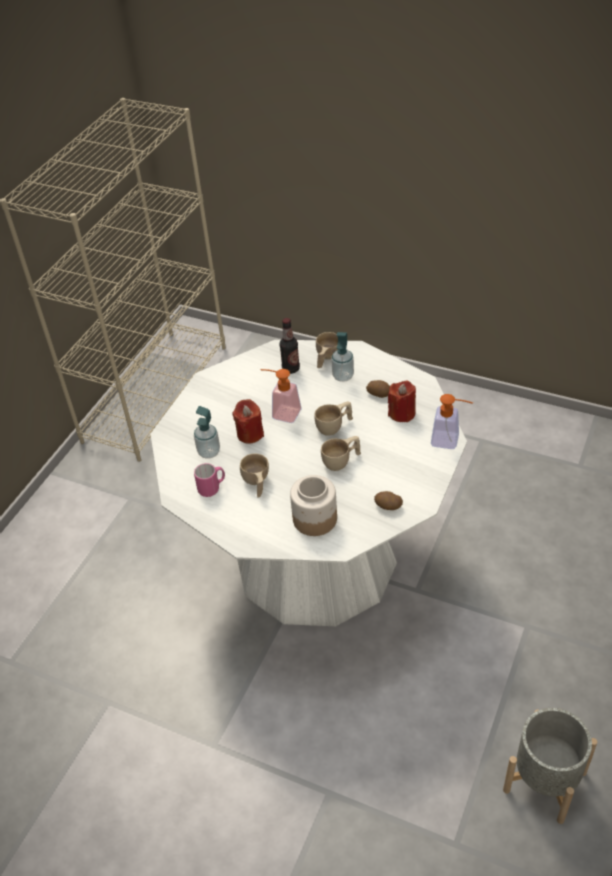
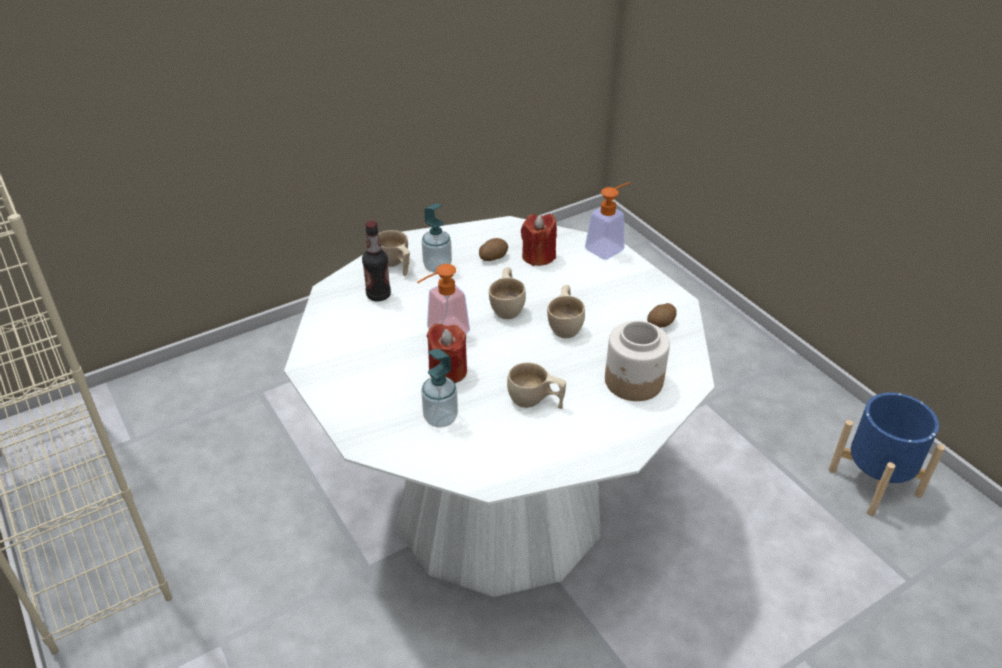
camera: 60 degrees left, 5 degrees down
pink mug [194,463,225,497] -> none
grey planter [503,708,597,824] -> blue planter [828,392,945,516]

